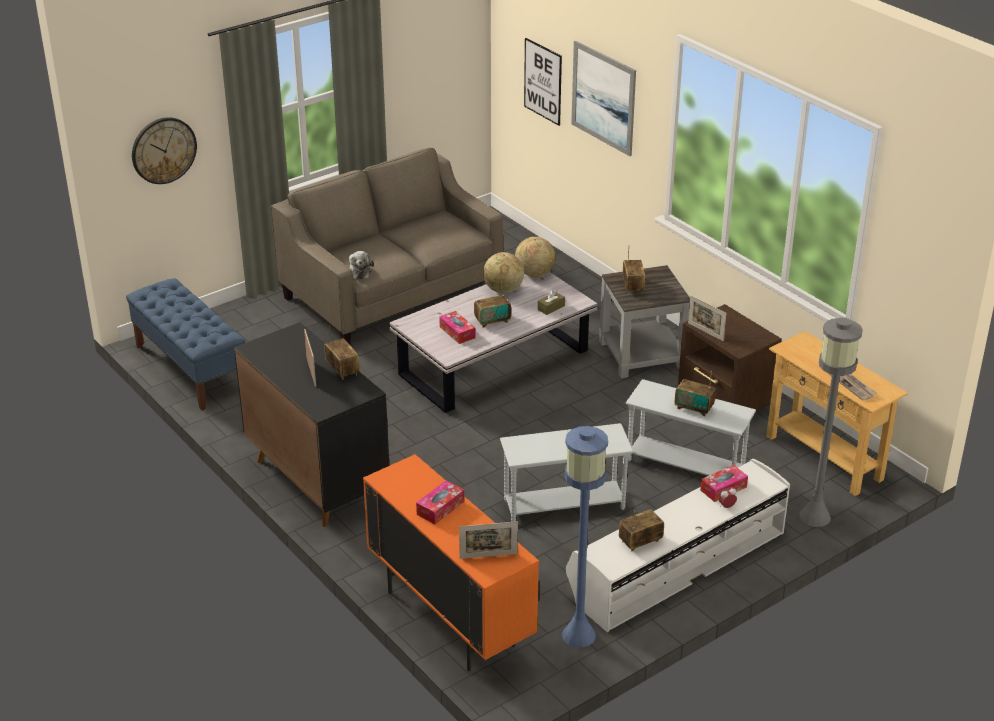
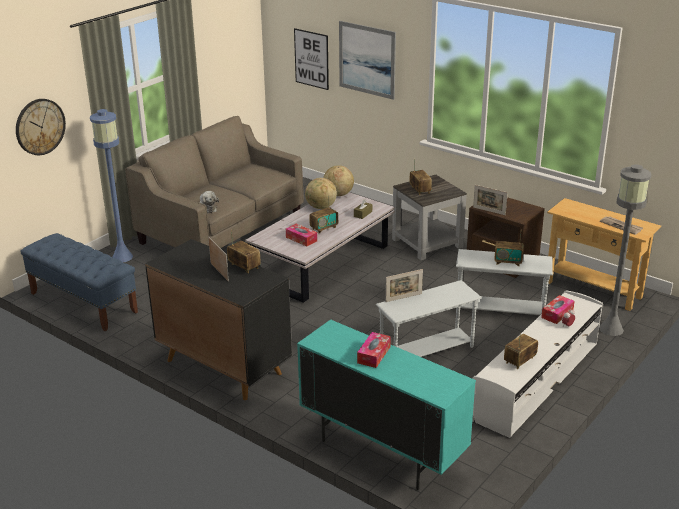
camera: 15 degrees left, 5 degrees down
orange cabinet [363,454,540,671] -> turquoise cabinet [297,319,476,490]
picture frame [459,522,518,559] -> picture frame moved to [386,269,423,302]
blue floor lamp [562,426,608,648] -> blue floor lamp moved to [90,109,133,262]

